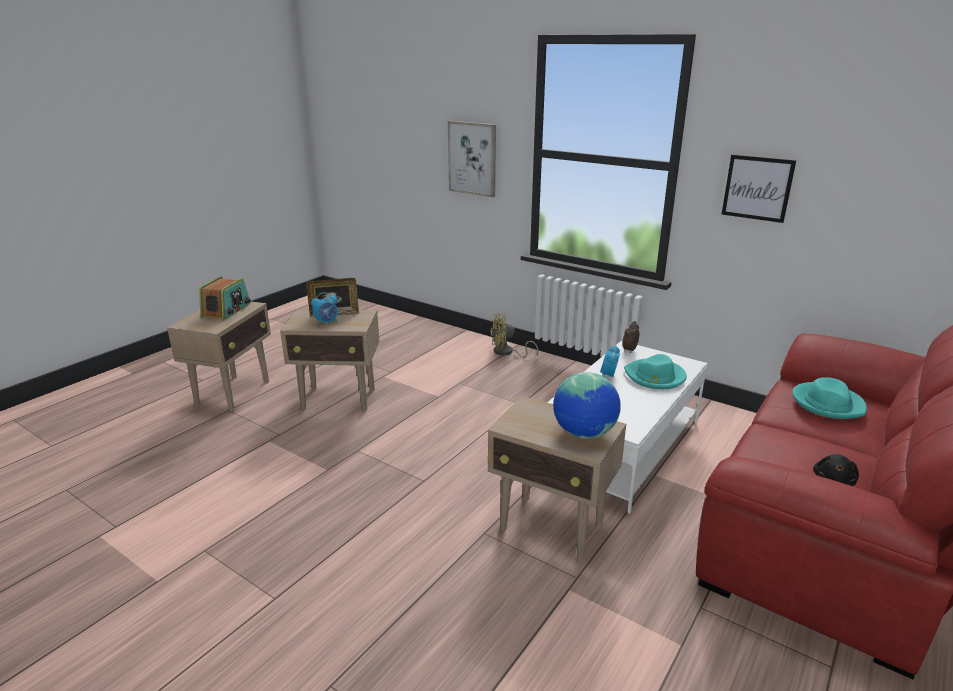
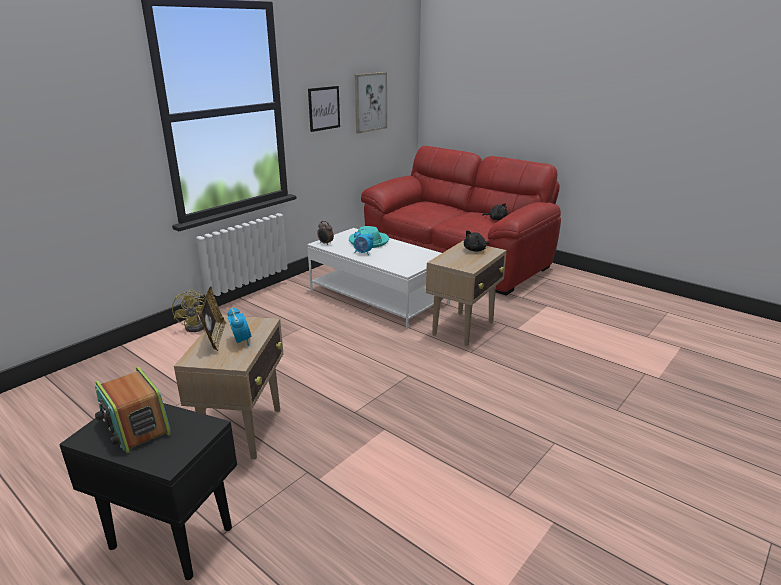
camera: 85 degrees left, 0 degrees up
beige side table [167,301,271,412] -> black side table [59,403,237,580]
radio [199,276,251,320] -> radio turned 150 degrees counterclockwise [95,367,171,453]
picture [448,121,496,197] -> picture moved to [355,72,387,133]
globe [553,372,621,439] -> black plush toy [464,230,490,252]
turquoise hat [792,377,867,419] -> none

